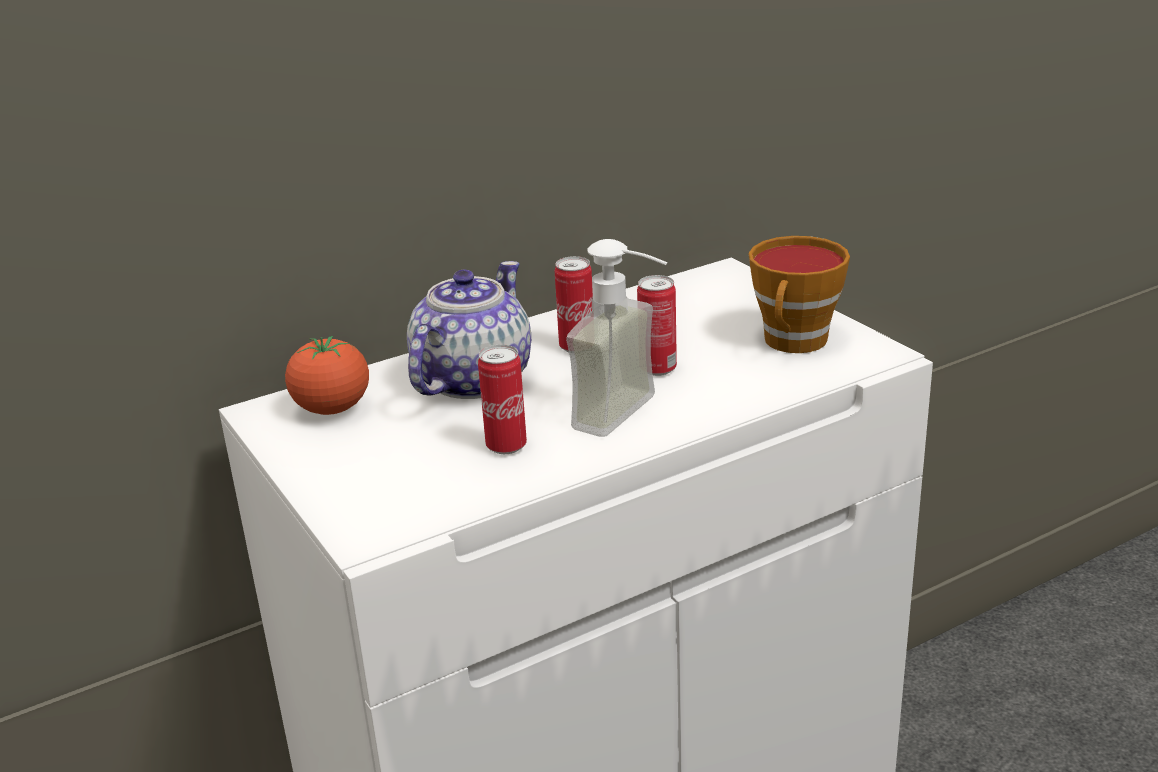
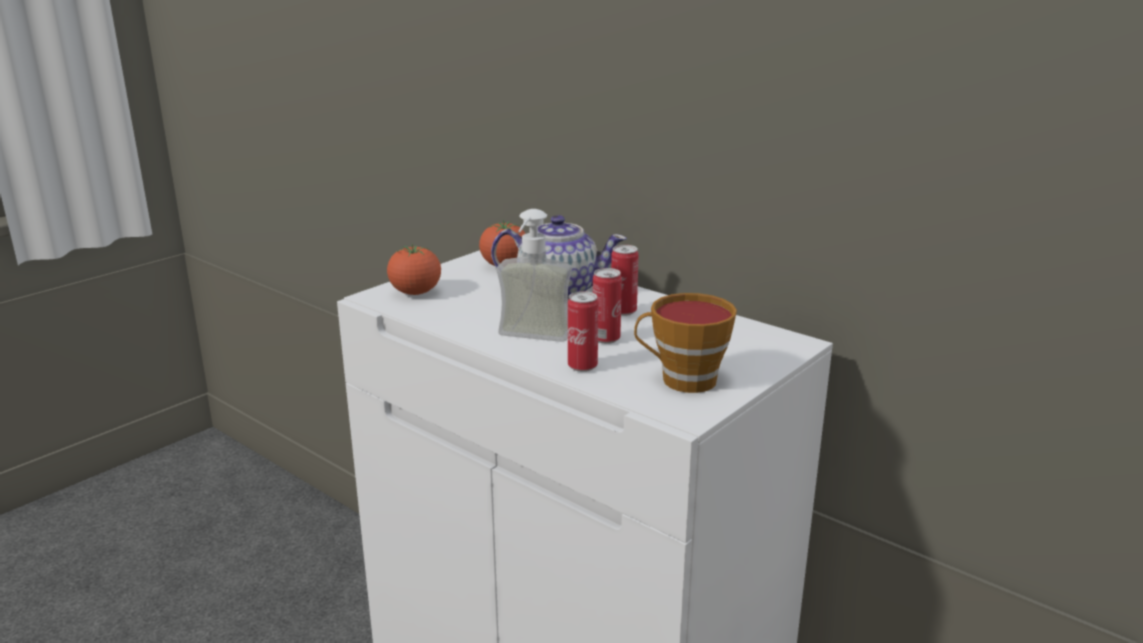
camera: 70 degrees right, 5 degrees down
can [478,345,527,454] -> can moved to [568,291,598,372]
none -> tomato [387,244,441,295]

